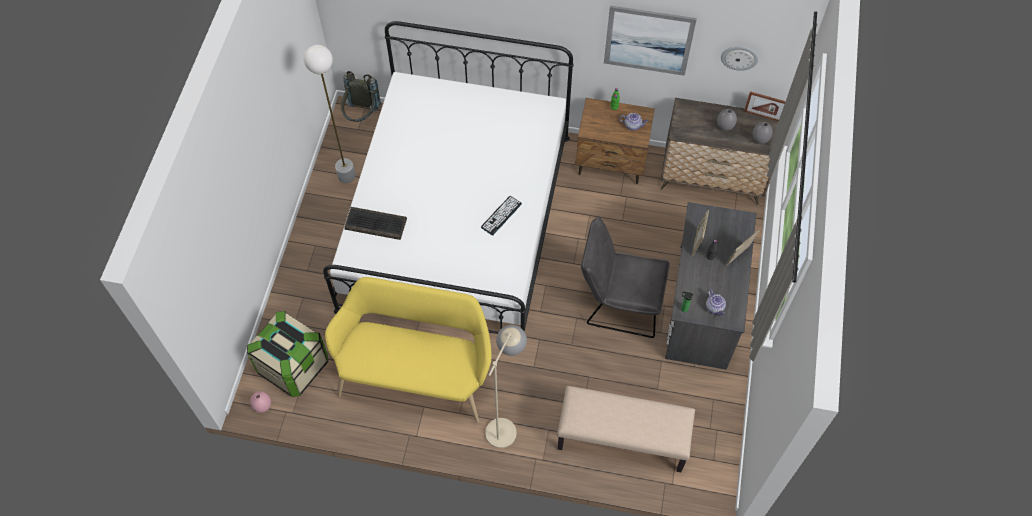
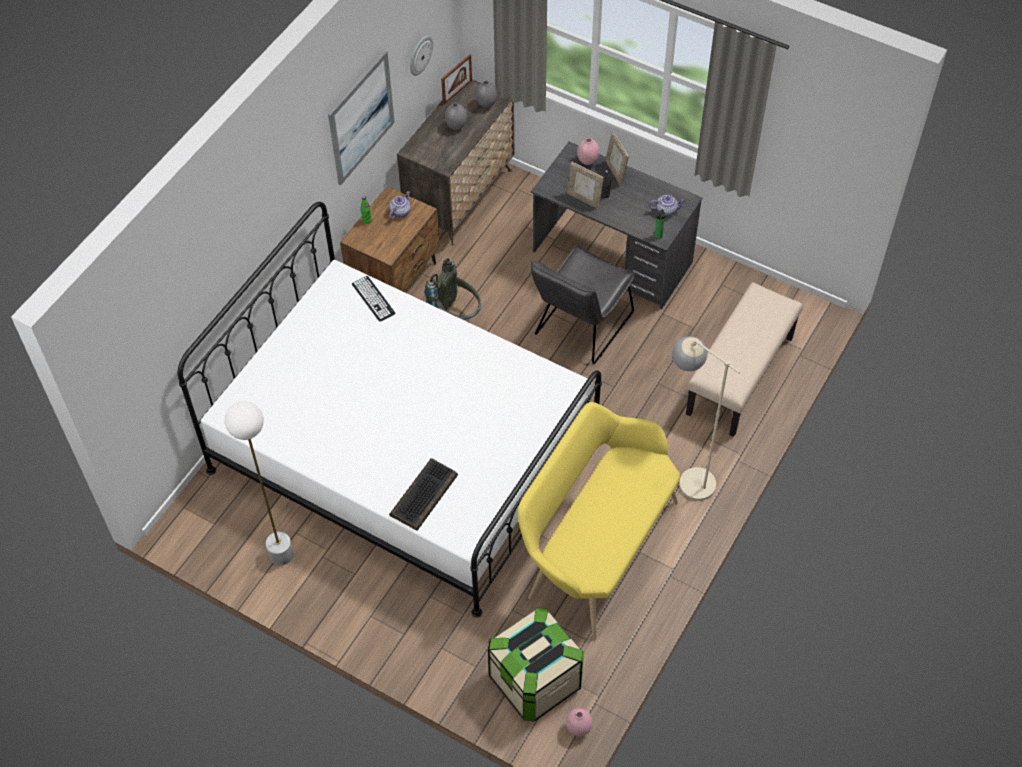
camera: 70 degrees left, 5 degrees down
grey backpack [341,71,381,122] -> grey backpack moved to [425,258,481,320]
keyboard [481,196,522,235] -> keyboard moved to [352,276,395,322]
none -> pink vase [577,138,600,165]

